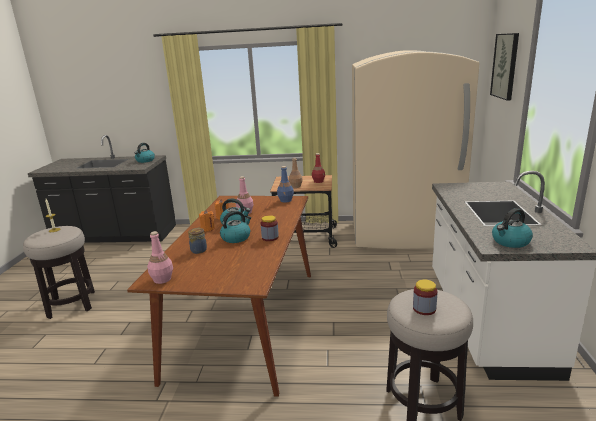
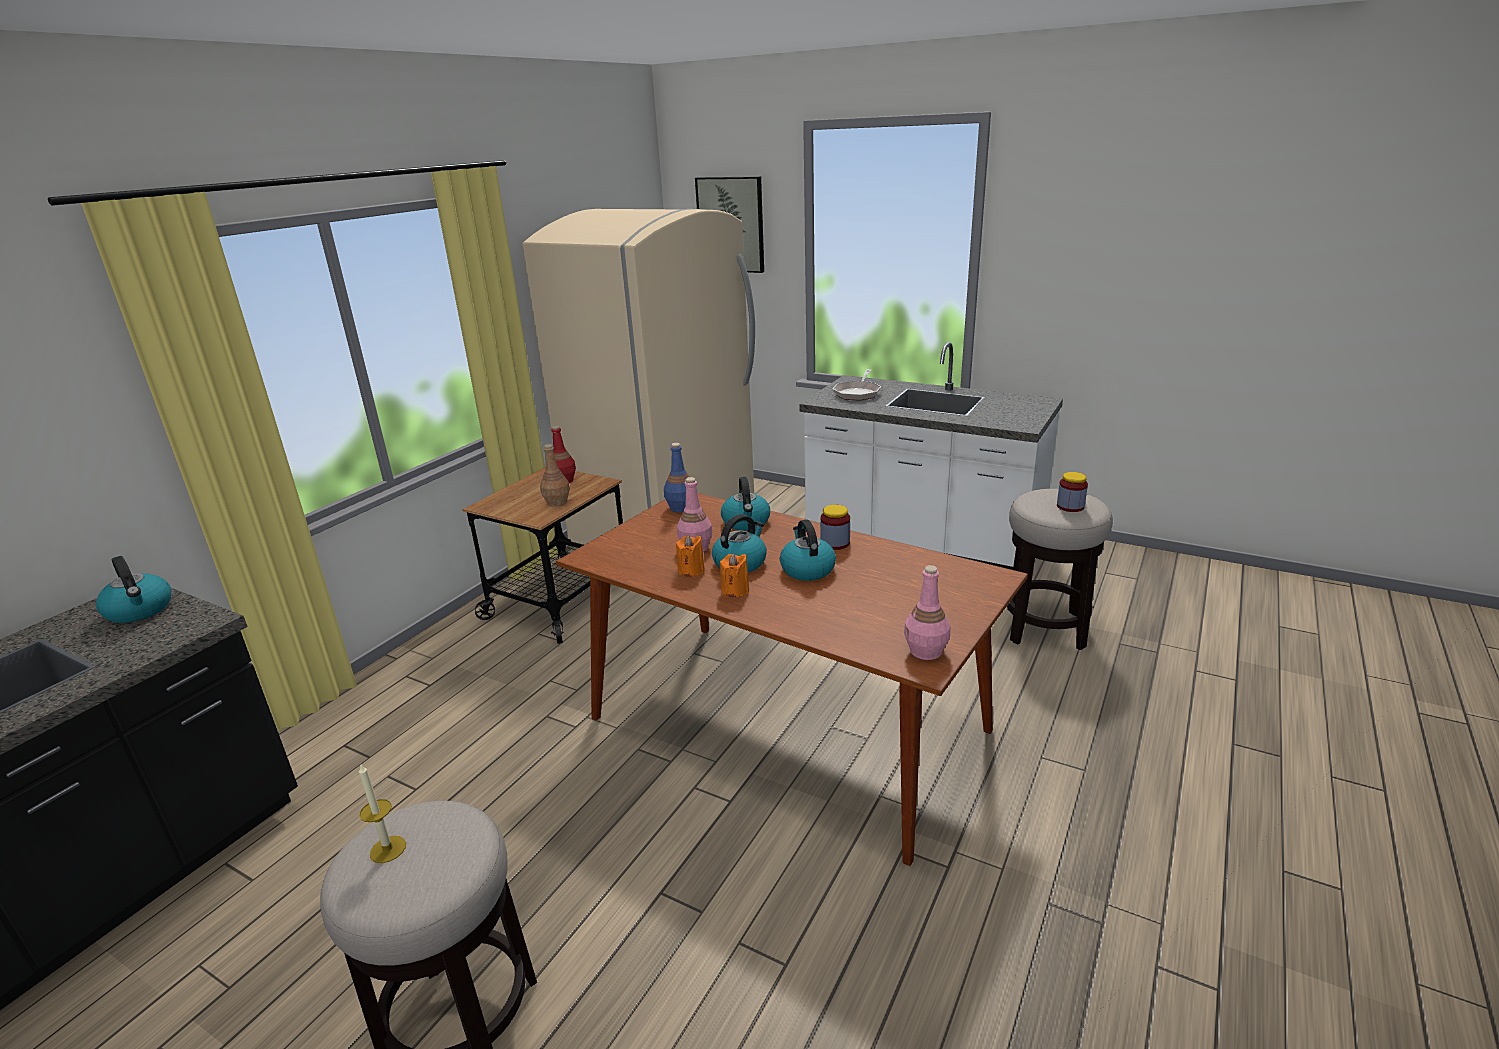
camera: 65 degrees left, 5 degrees up
jar [188,228,207,254] -> none
kettle [492,208,533,248] -> kettle moved to [721,477,770,531]
none -> frying pan [833,369,881,401]

